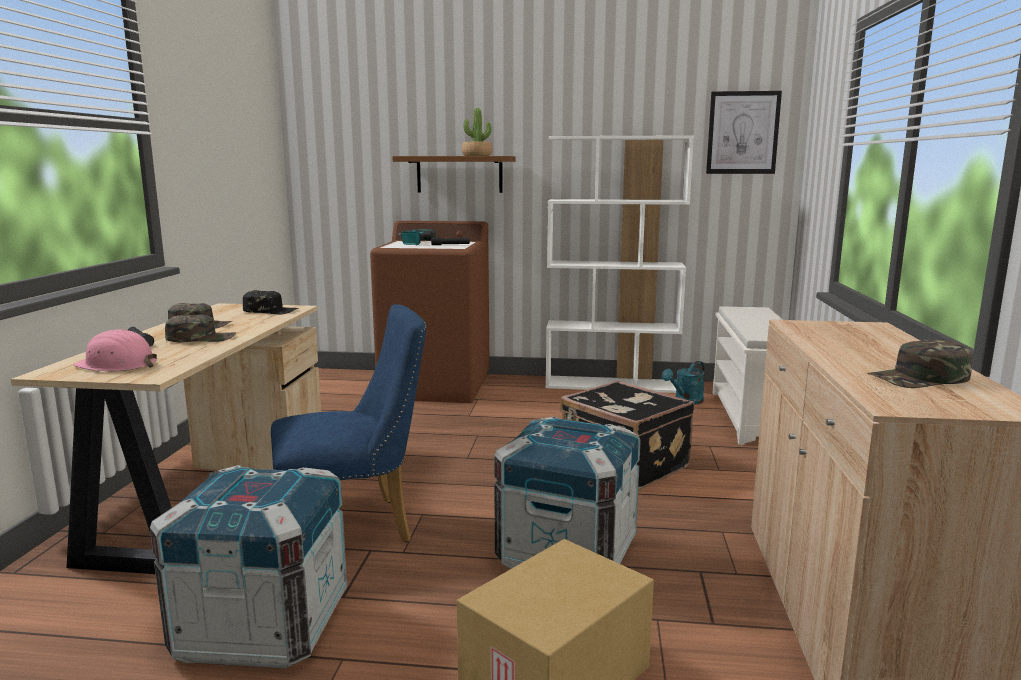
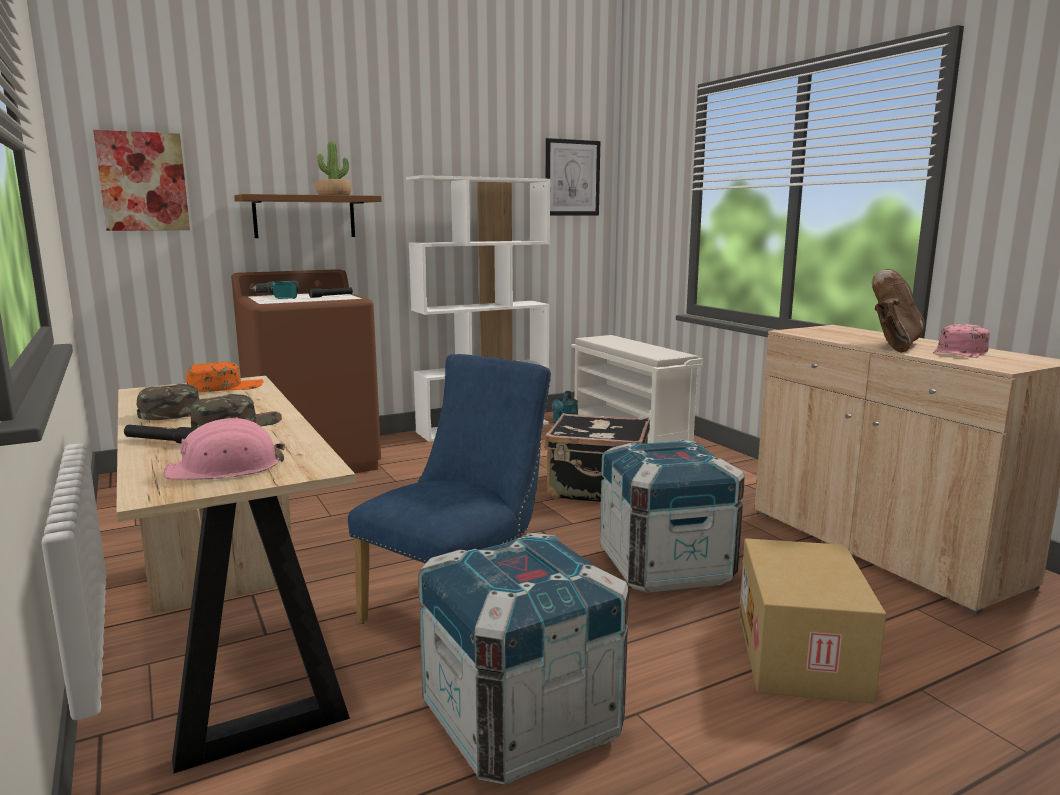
camera: 35 degrees left, 0 degrees up
black cap [243,290,299,314] -> orange cap [186,362,264,392]
green cap [867,339,972,388] -> pink cap [933,324,990,358]
none -> picture [93,130,190,231]
none -> brown boot [872,269,925,352]

